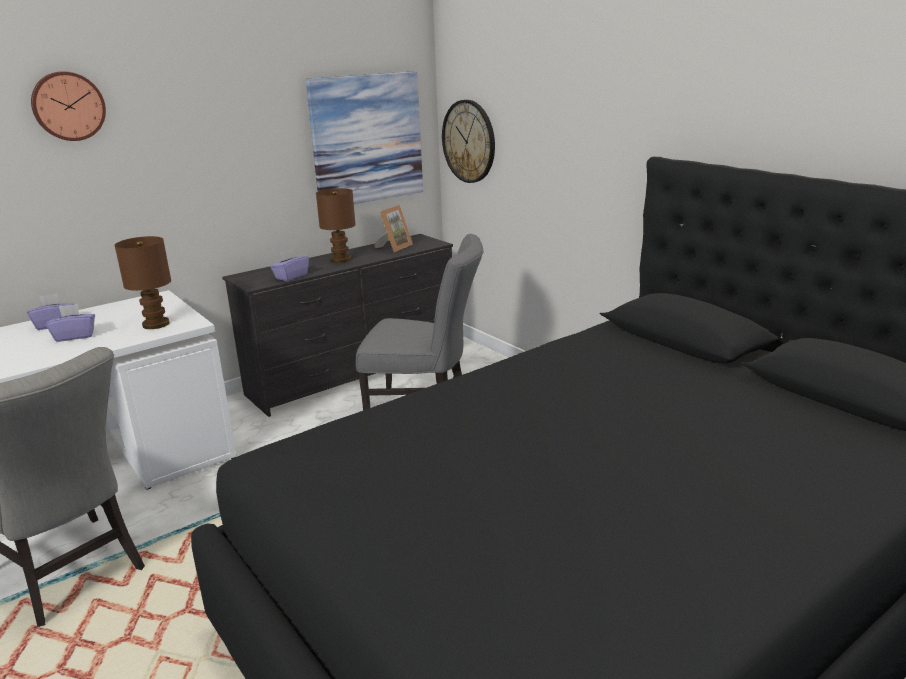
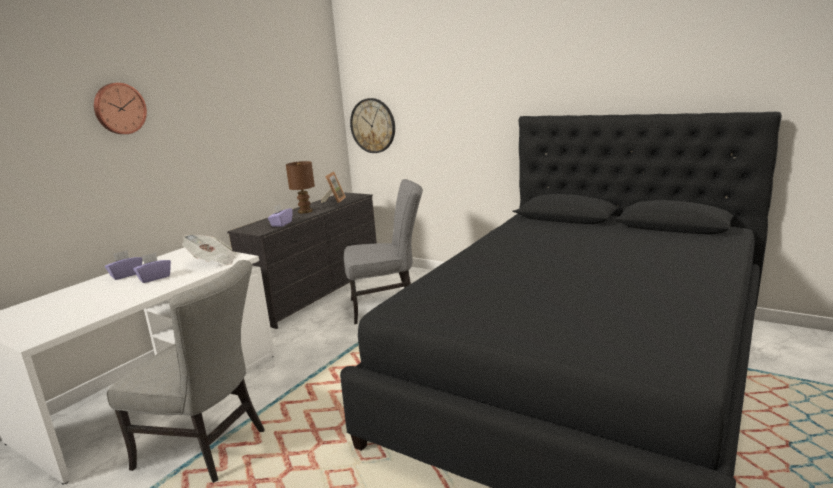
camera: 20 degrees left, 5 degrees down
brown table lamp [115,236,171,329] -> newspaper [182,235,237,265]
picture [306,71,423,204] -> none

